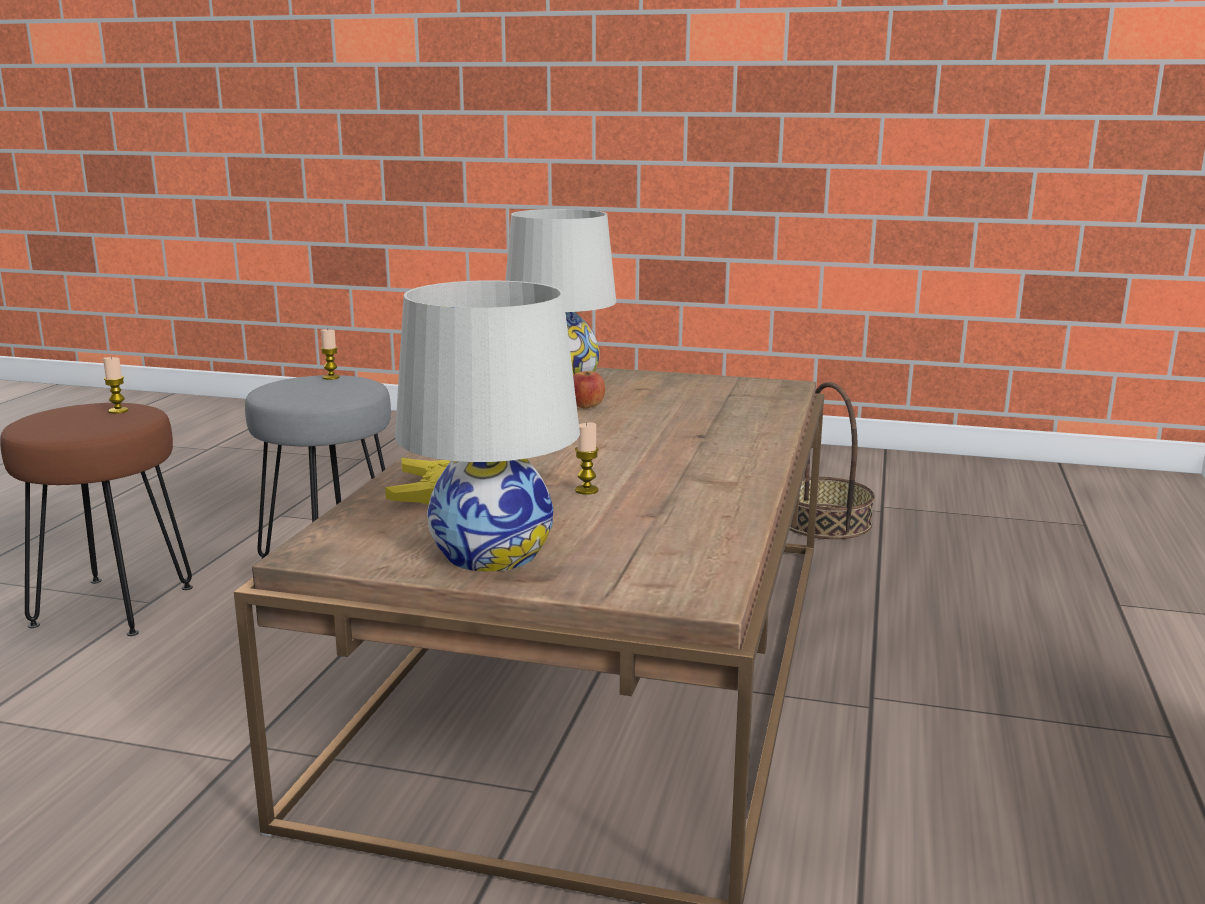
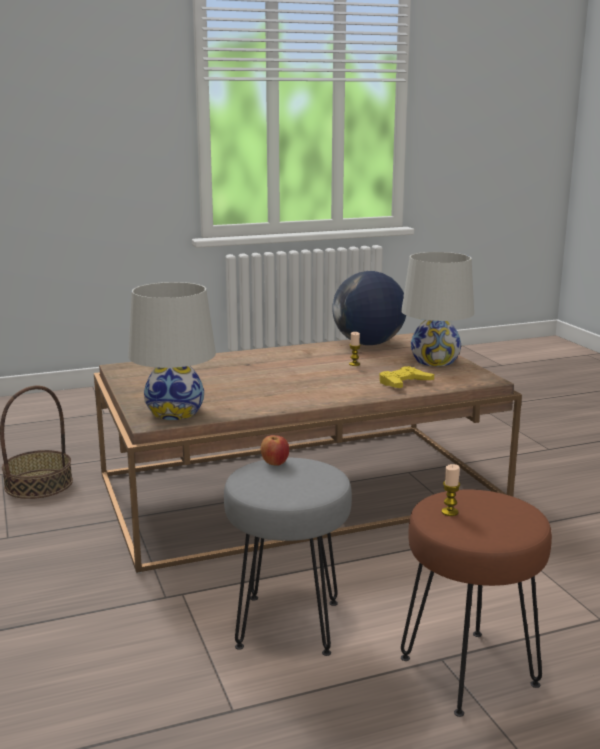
camera: 125 degrees left, 0 degrees up
candle [320,329,340,380] -> none
apple [573,371,605,409] -> apple moved to [261,435,289,466]
none -> globe [332,271,406,345]

